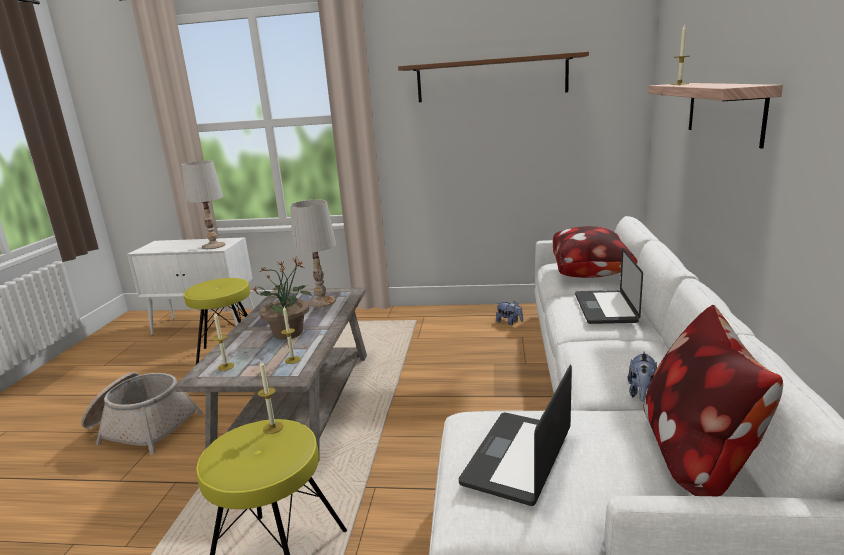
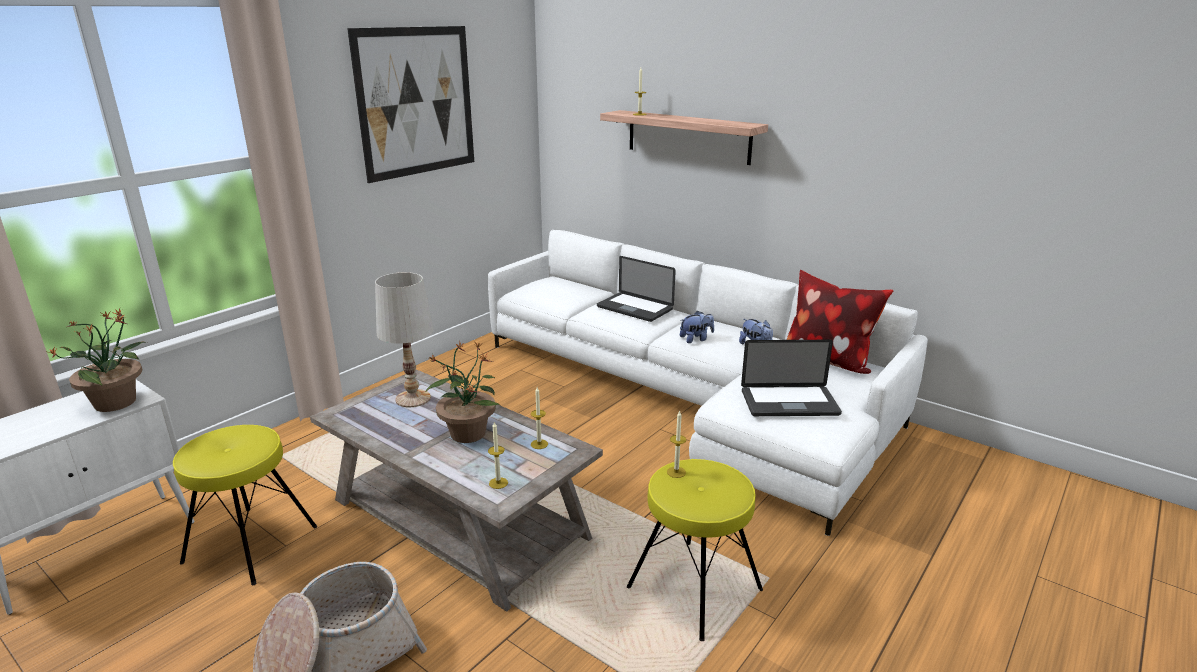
camera: 60 degrees left, 5 degrees up
white table lamp [182,161,226,249] -> potted plant [48,309,147,412]
brown shelf [398,52,589,102] -> picture [347,26,474,183]
laptop [459,365,572,506] -> laptop turned 60 degrees counterclockwise [741,340,842,416]
plush toy [496,301,523,325] -> plush toy moved to [680,311,714,343]
pillow [553,226,638,278] -> none

